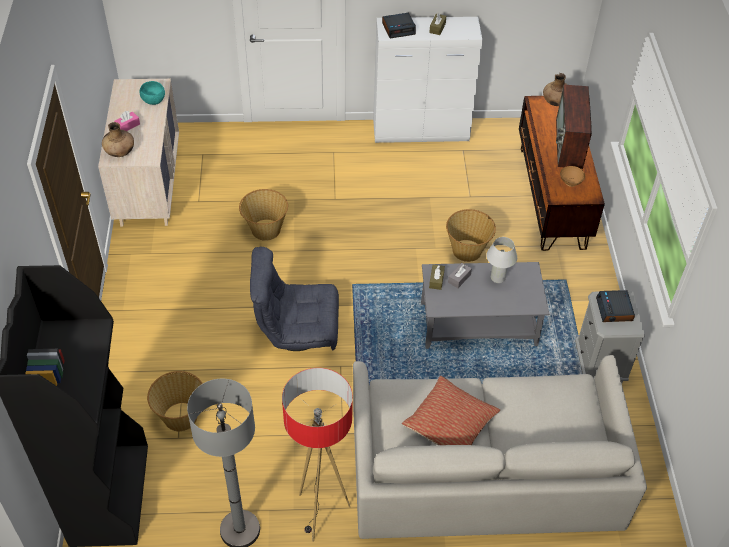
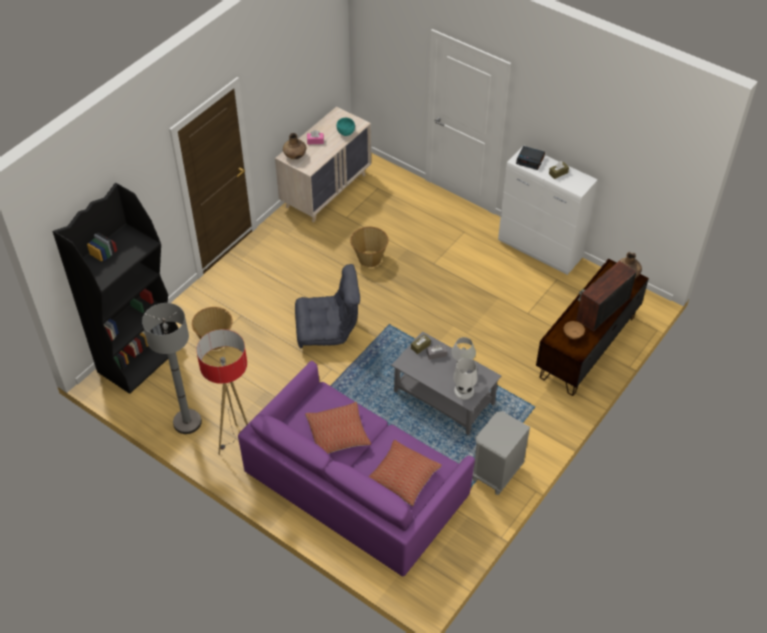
camera: 40 degrees right, 0 degrees up
grey armchair [250,246,339,351] -> grey armchair turned 135 degrees clockwise [295,264,360,349]
grey sofa [353,355,647,539] -> purple sofa [238,361,475,576]
basket [446,209,496,262] -> none
alarm clock [596,290,635,322] -> none
none -> pillow [368,440,442,506]
none -> white table lamp [453,358,478,399]

